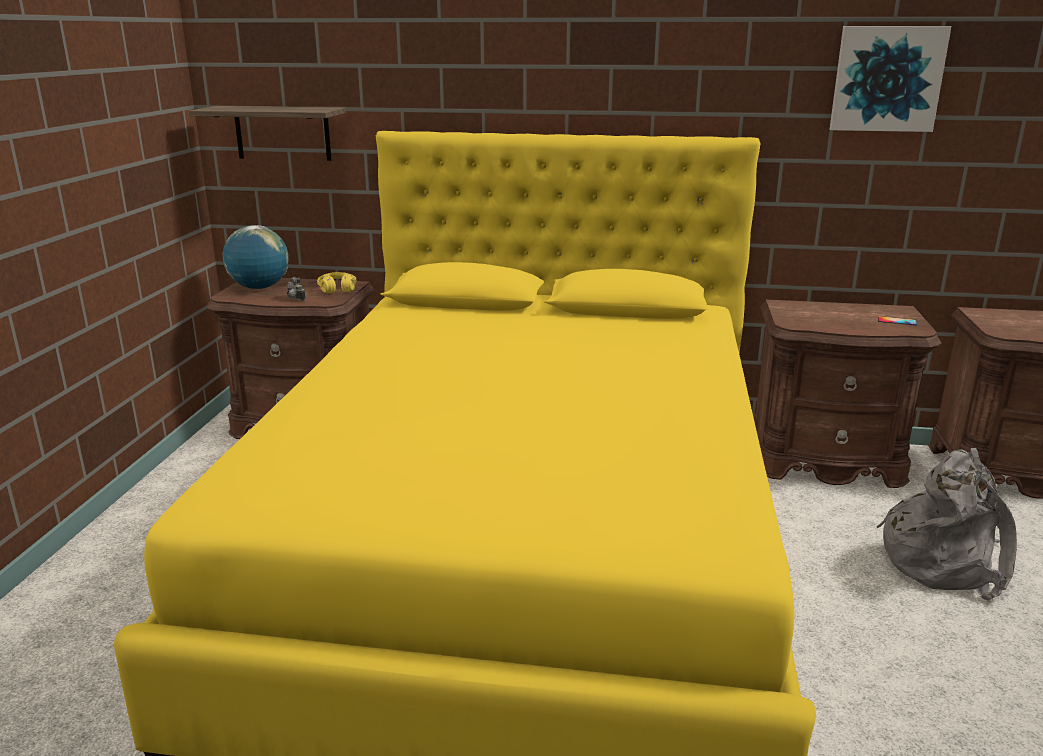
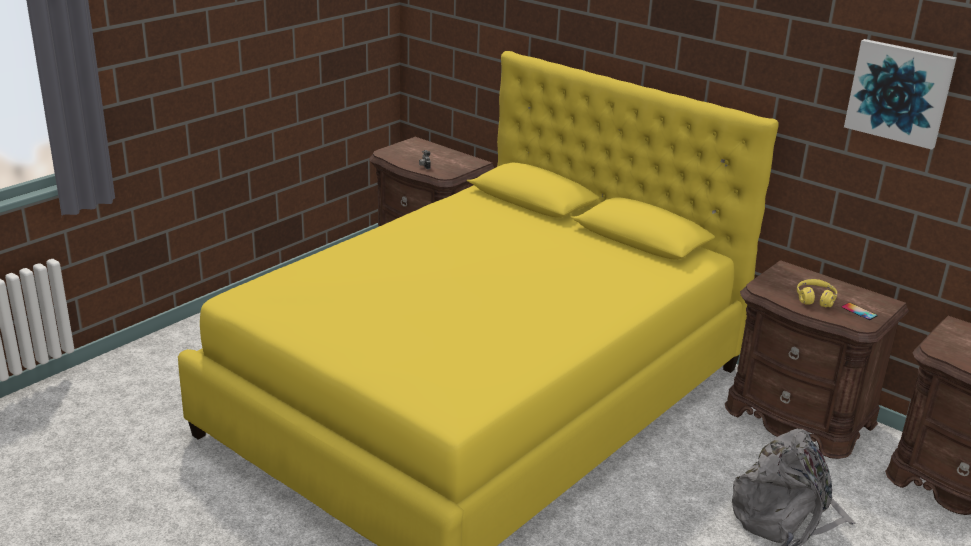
camera: 30 degrees right, 5 degrees up
shelf [189,106,346,161] -> none
globe [223,225,288,289] -> none
yellow headphones [317,272,356,293] -> yellow headphones moved to [797,279,837,307]

